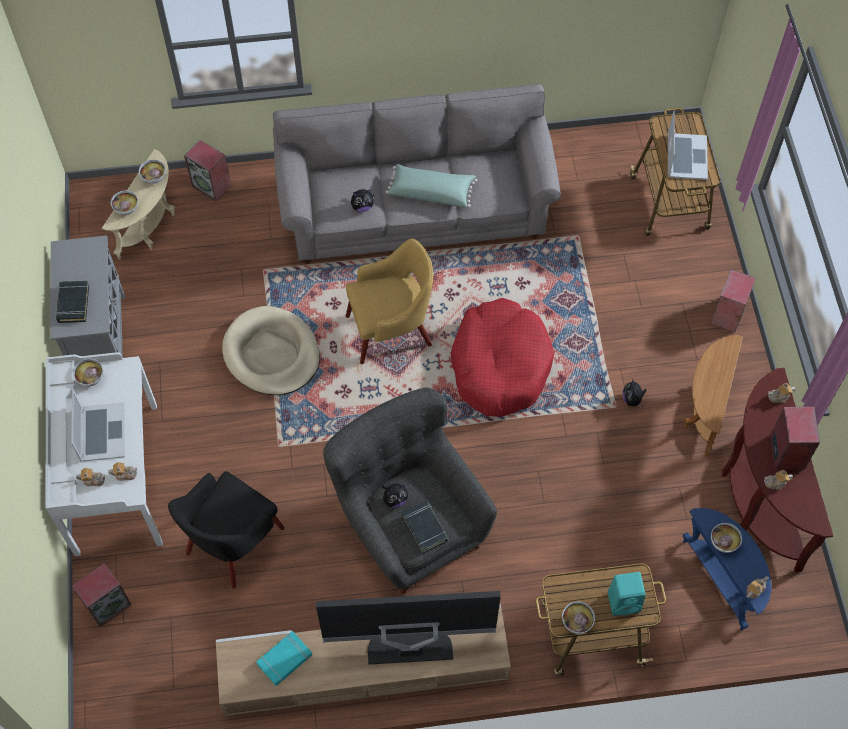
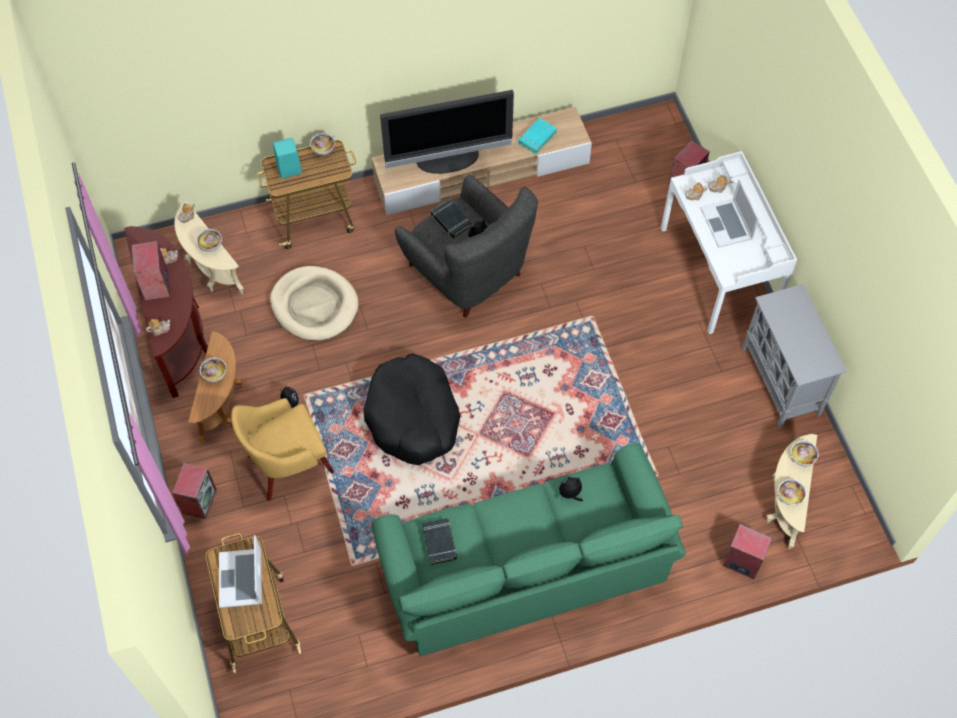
camera: 170 degrees right, 0 degrees up
black book [56,281,89,323] -> black book moved to [422,518,457,565]
bowl [73,359,103,387] -> bowl moved to [200,357,226,382]
black armchair [168,471,285,588] -> none
beige dog bed [222,306,320,395] -> beige dog bed moved to [270,266,359,341]
grey sofa [273,84,561,264] -> green sofa [371,443,686,656]
yellow armchair [346,238,433,364] -> yellow armchair moved to [231,398,334,501]
green pillow [385,164,477,207] -> none
red dog bed [450,298,554,417] -> black dog bed [364,354,460,465]
blue side table [683,508,772,630] -> beige side table [174,201,244,294]

